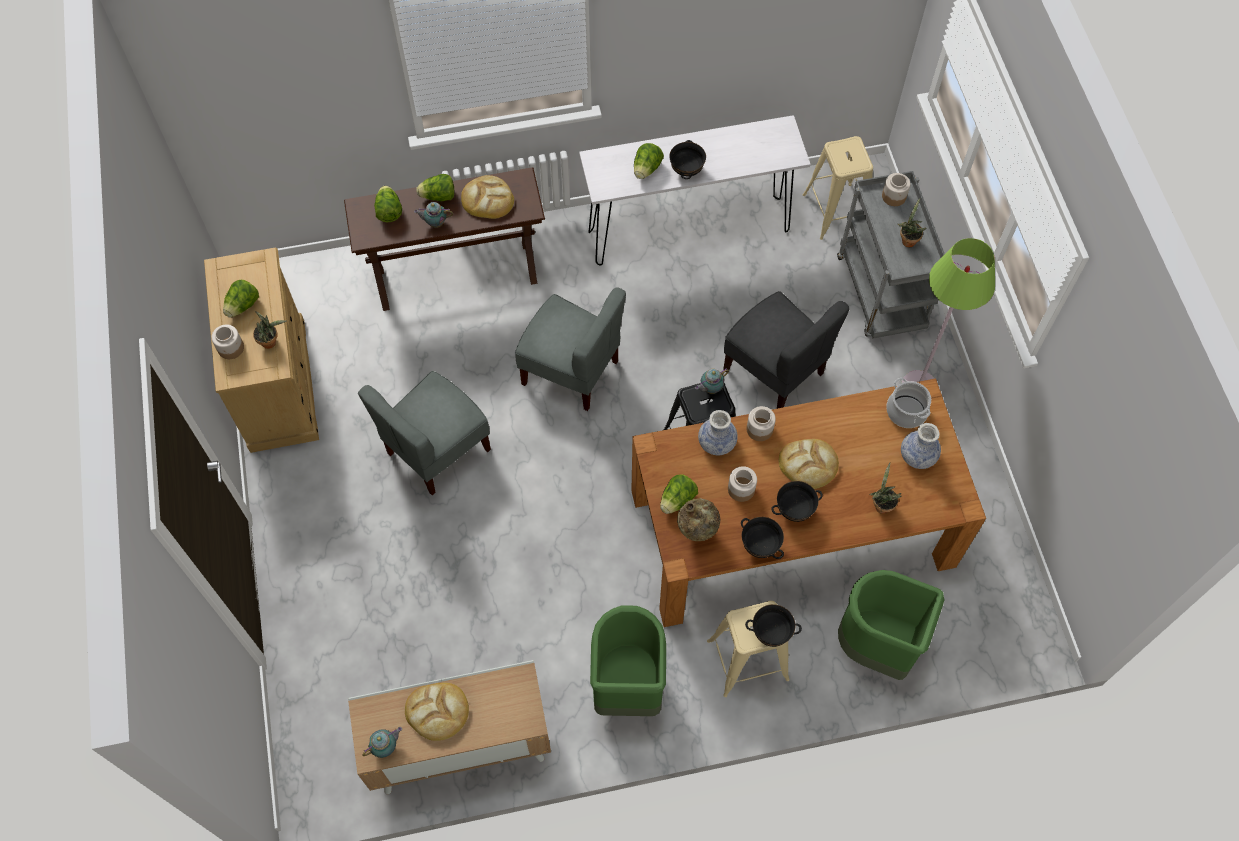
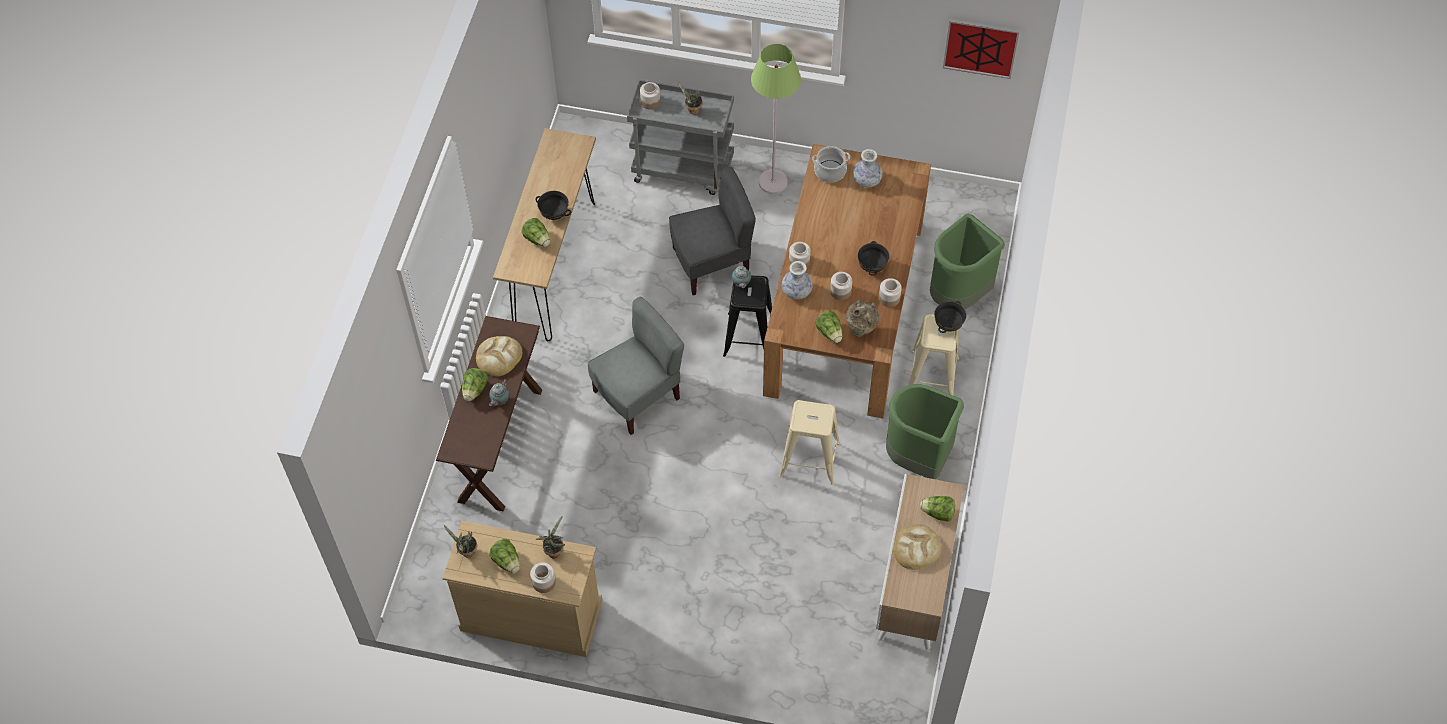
camera: 65 degrees left, 5 degrees down
grey chair [358,371,491,495] -> none
teapot [362,727,402,758] -> none
lettuce [374,186,402,222] -> lettuce moved to [920,496,955,522]
white console table [579,115,811,266] -> brown console table [493,128,596,341]
black bowl [741,517,784,559] -> jar [879,278,902,307]
bread [779,439,839,489] -> none
beige stool [802,136,873,240] -> beige stool moved to [779,400,840,485]
potted plant [870,463,901,514] -> potted plant moved to [444,525,477,558]
none -> picture [943,19,1020,79]

